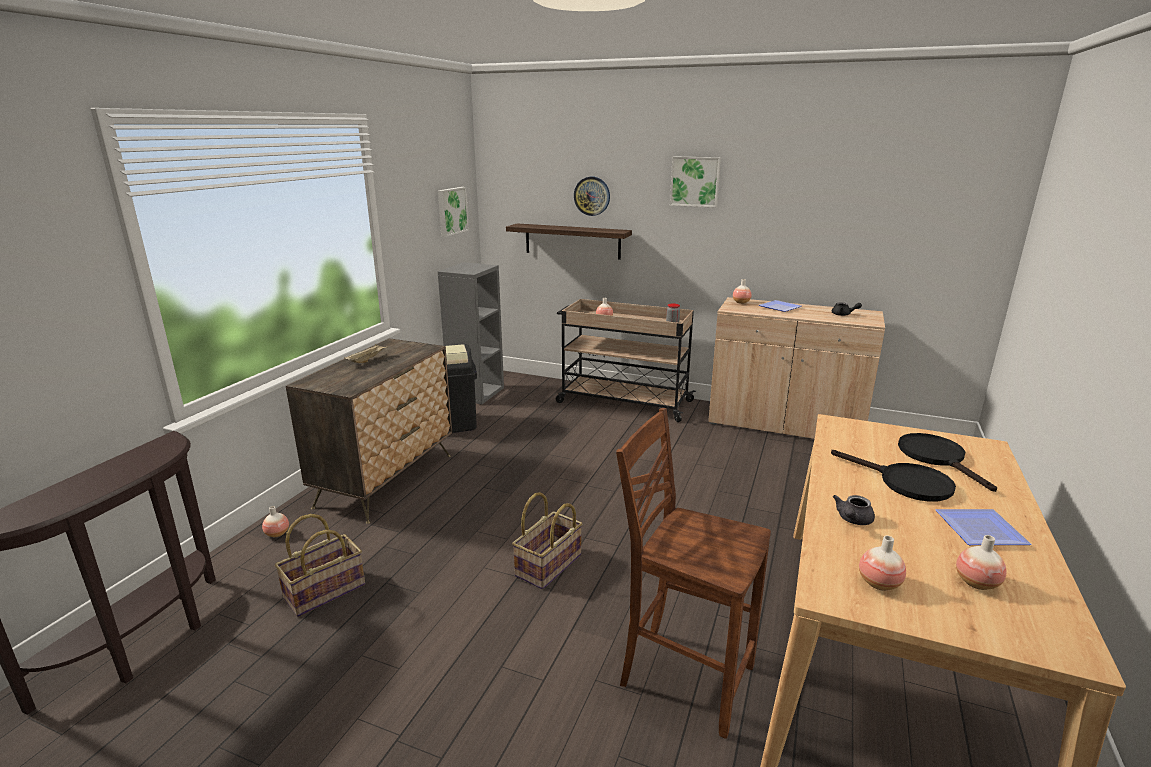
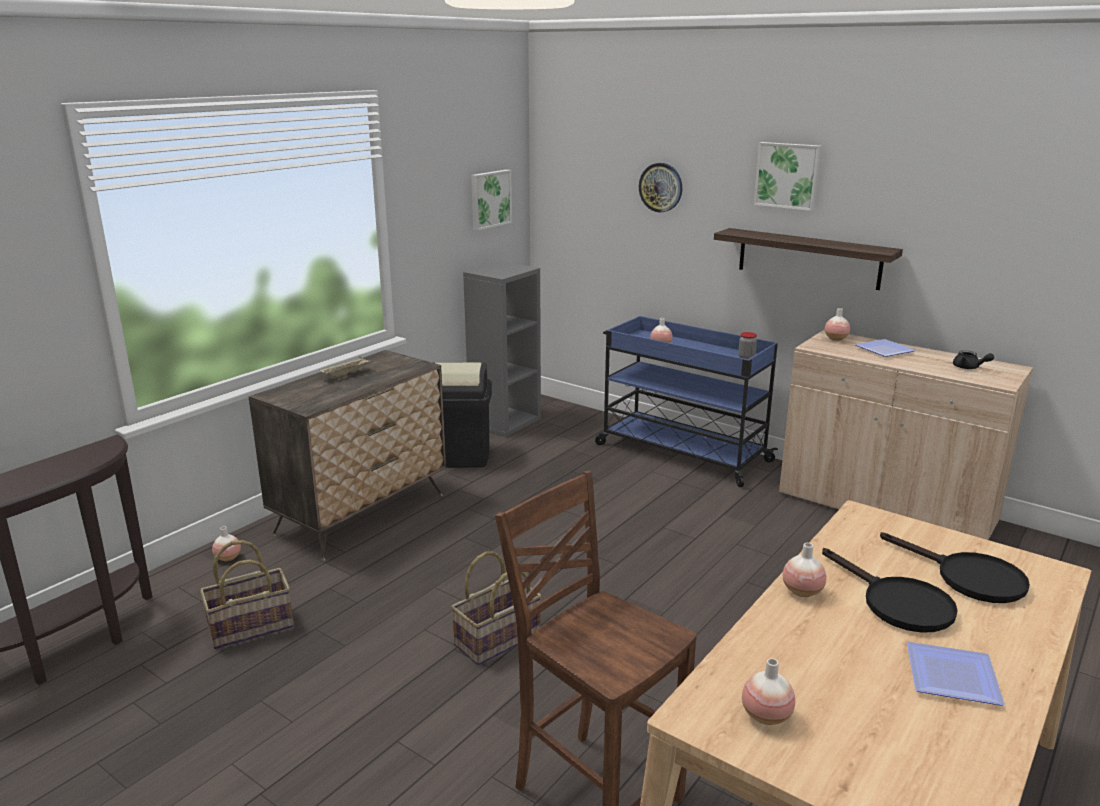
camera: 15 degrees right, 0 degrees up
shelf [506,223,632,260] -> shelf moved to [714,228,903,290]
beige cart [556,299,696,422] -> blue cart [595,316,778,487]
grey teapot [833,495,875,525] -> none
black frying pan [898,433,997,492] -> black frying pan turned 135 degrees clockwise [880,532,1030,603]
vase [956,535,1006,590] -> vase moved to [783,543,827,597]

